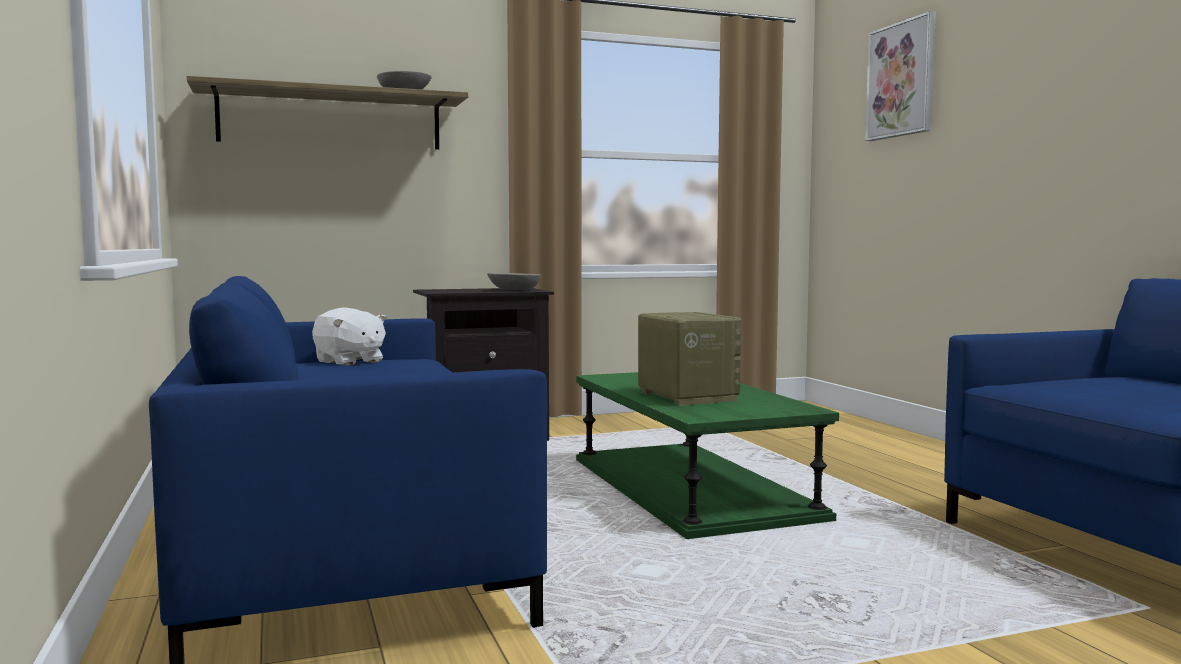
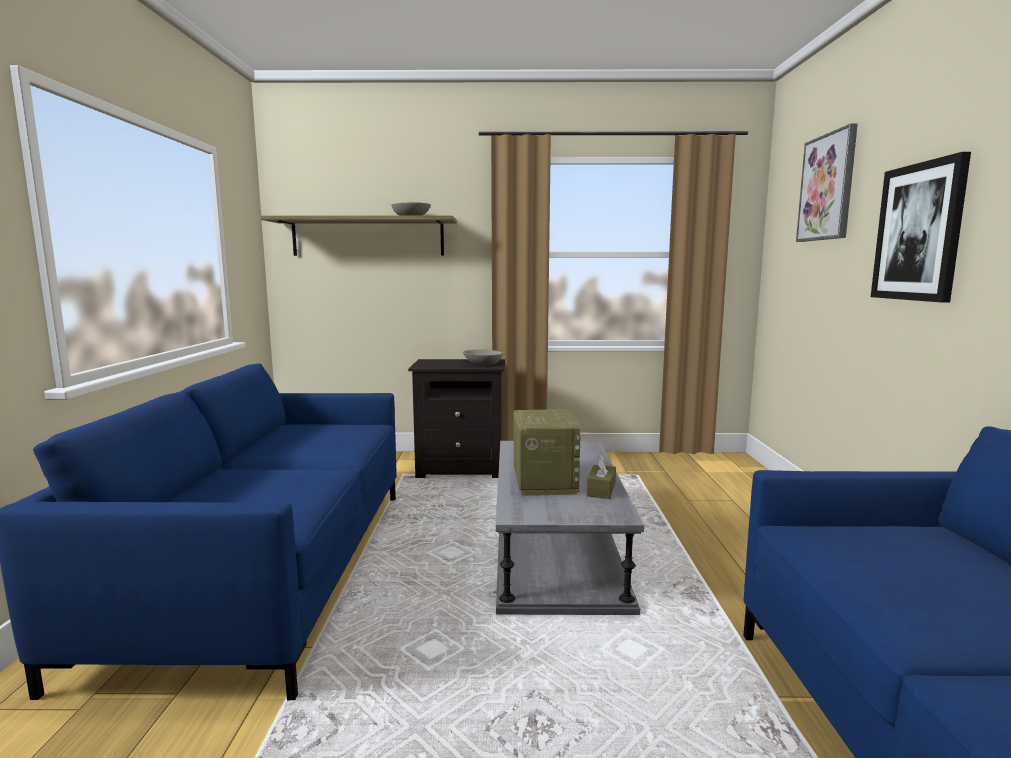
camera: 20 degrees right, 5 degrees up
white plush toy [312,308,387,366] -> none
green coffee table [576,372,839,539] -> grey coffee table [496,441,644,615]
none -> brown tissue box [587,455,616,499]
none -> picture [871,152,971,303]

